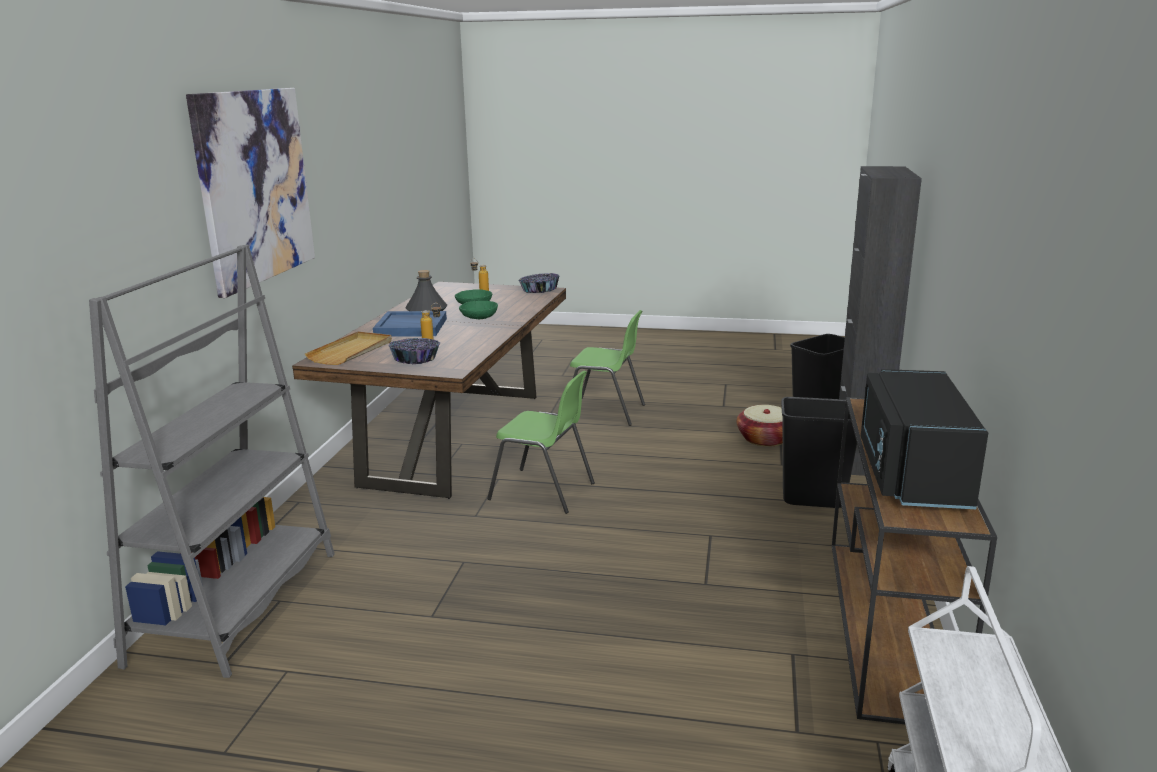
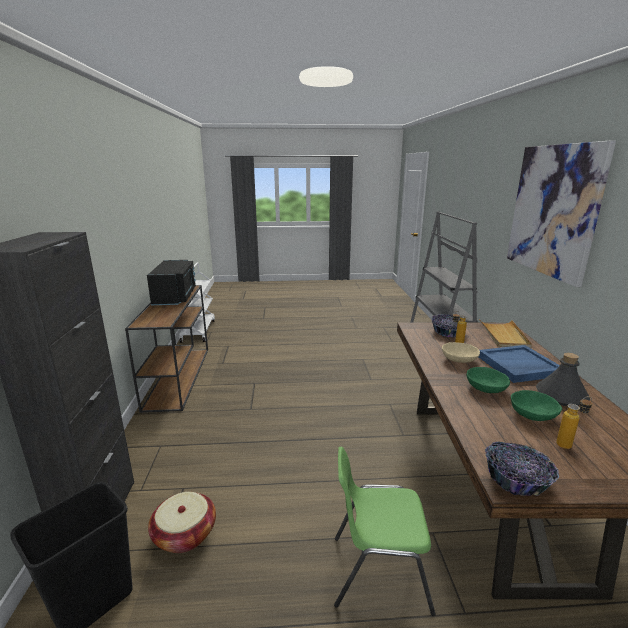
camera: 165 degrees right, 0 degrees up
green chair [487,371,595,514] -> none
black trash can [781,397,857,508] -> none
none -> beige bowl [442,342,480,363]

